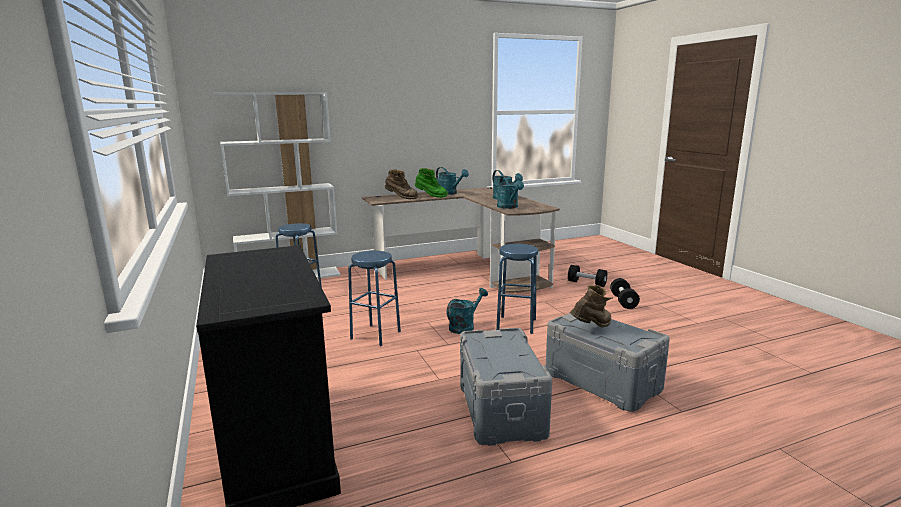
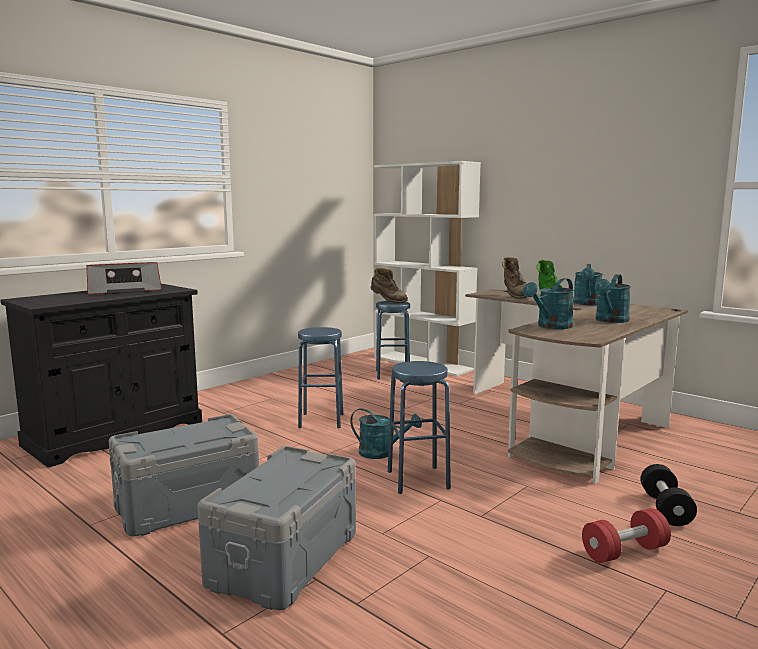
camera: 65 degrees right, 5 degrees down
brown boot [570,285,613,327] -> brown boot moved to [371,268,408,304]
black dumbbell [610,278,640,309] -> red dumbbell [582,508,671,563]
none -> radio [87,262,162,294]

